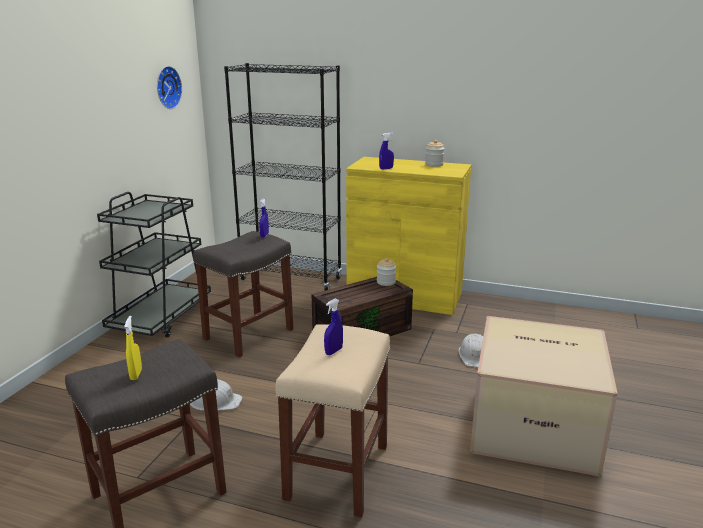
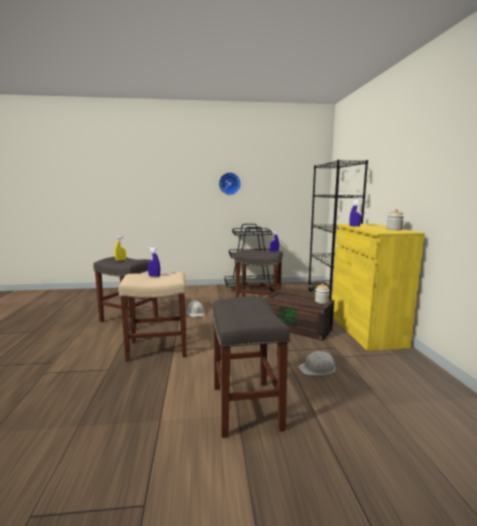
camera: 65 degrees right, 10 degrees down
wall clock [157,66,182,109] -> wall clock moved to [219,172,241,195]
cardboard box [470,316,618,477] -> grey stool [212,297,290,438]

